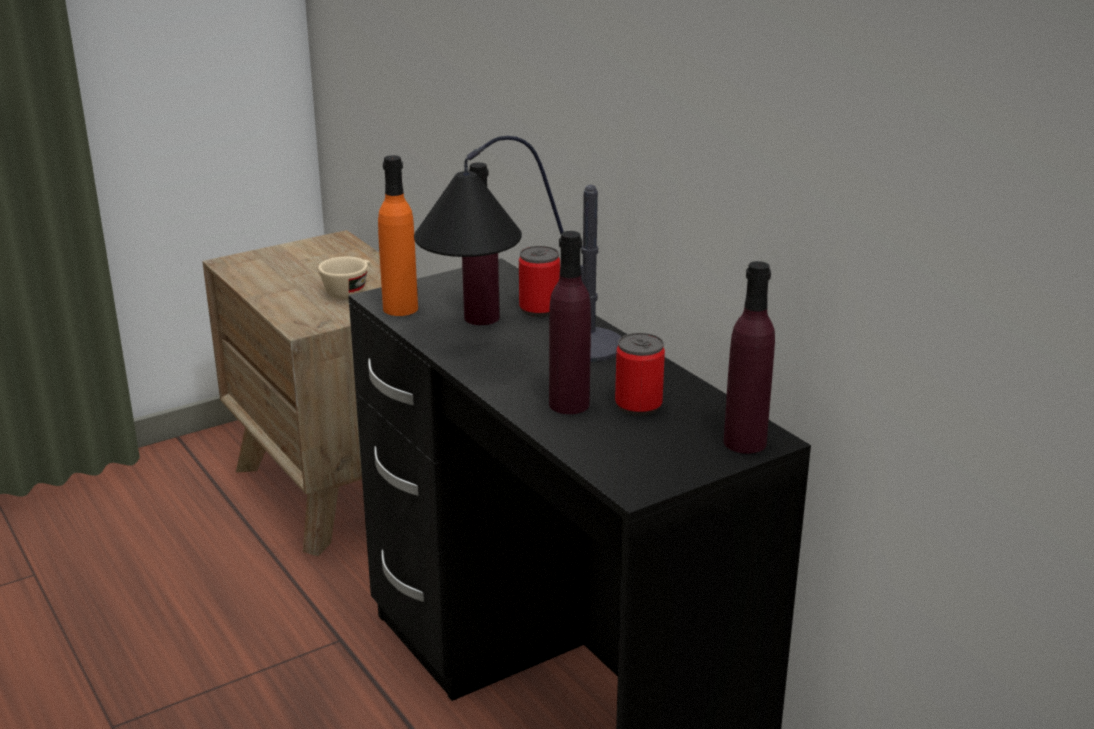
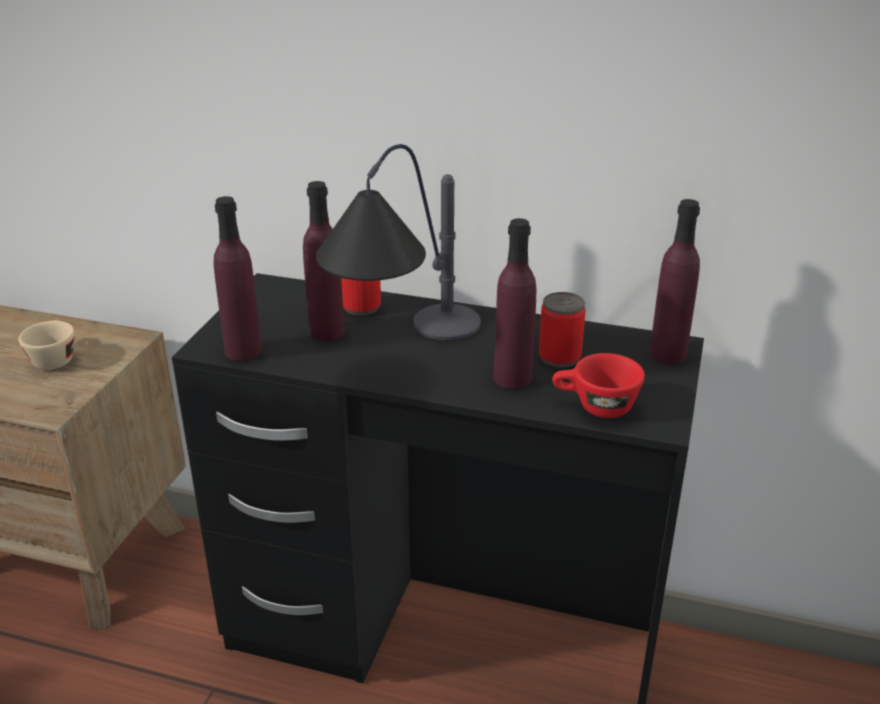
camera: 40 degrees left, 5 degrees up
orange bottle [378,155,418,316] -> purple bottle [214,196,262,361]
none -> red cup [552,353,645,418]

